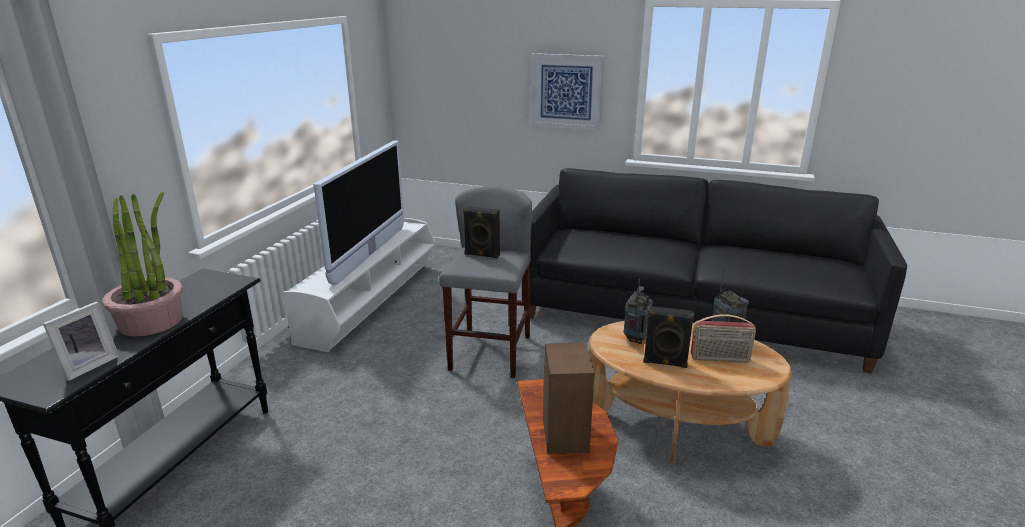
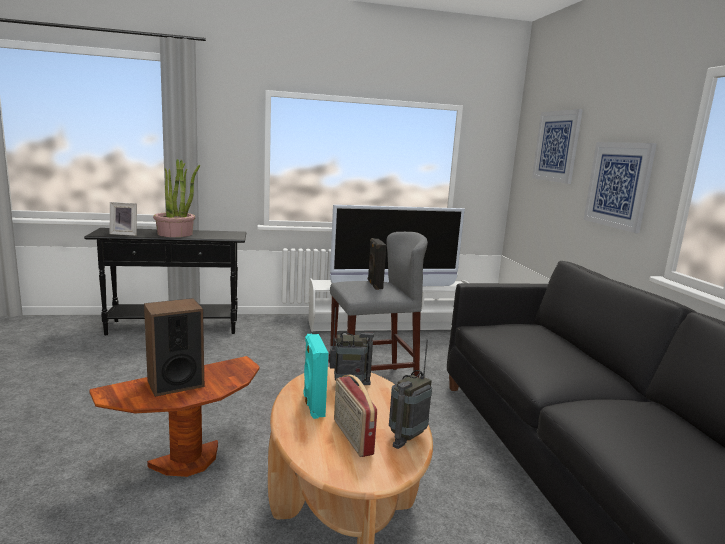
camera: 60 degrees right, 10 degrees down
black speaker [643,306,694,368] -> turquoise speaker [303,334,328,419]
none -> picture [532,109,583,184]

